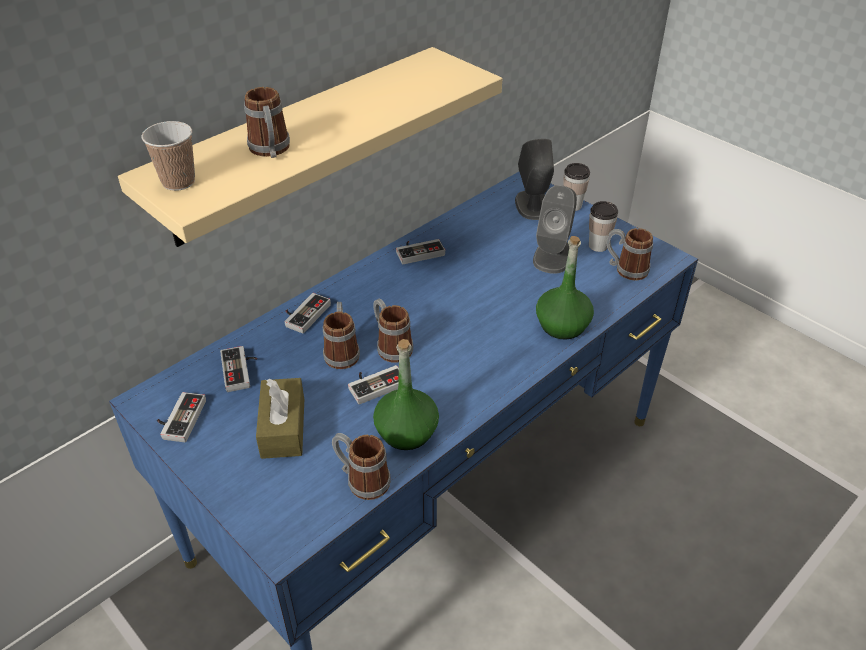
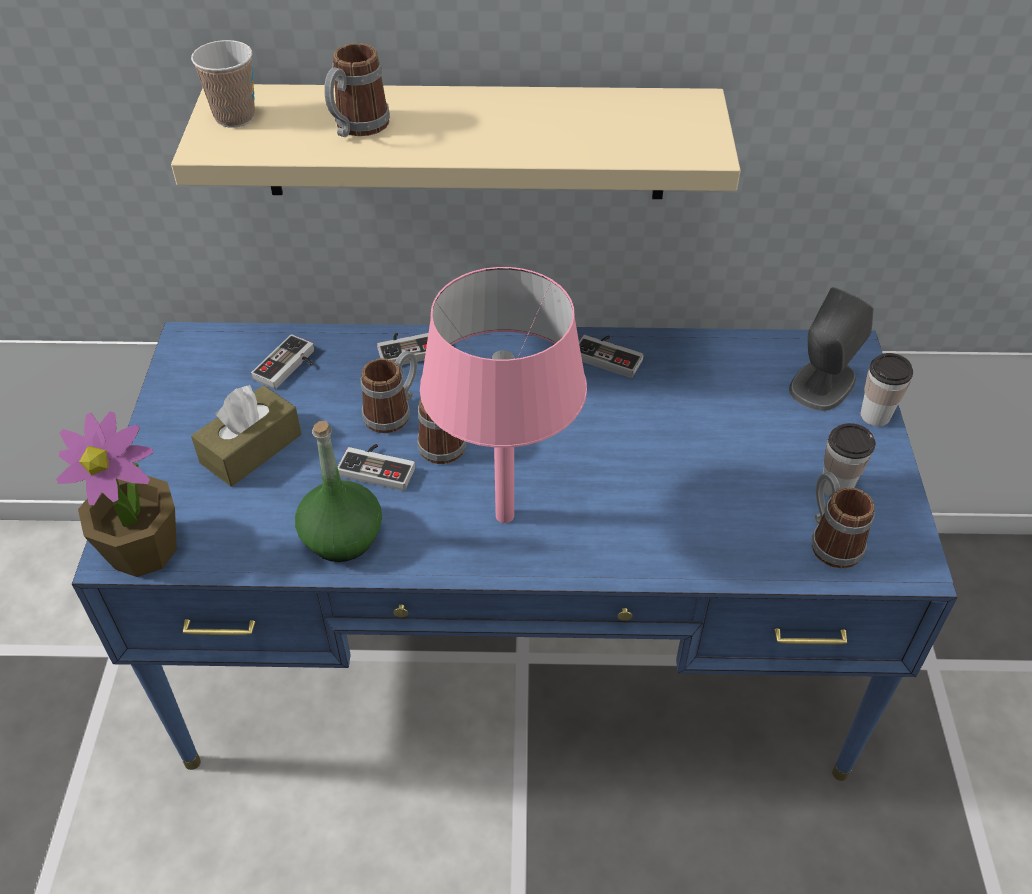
camera: 45 degrees right, 5 degrees up
game controller [157,392,206,442] -> none
mug [332,433,391,500] -> none
grey speaker [533,185,577,274] -> none
green bottle [536,236,594,339] -> none
none -> potted plant [56,411,177,577]
none -> pink table lamp [420,267,587,523]

